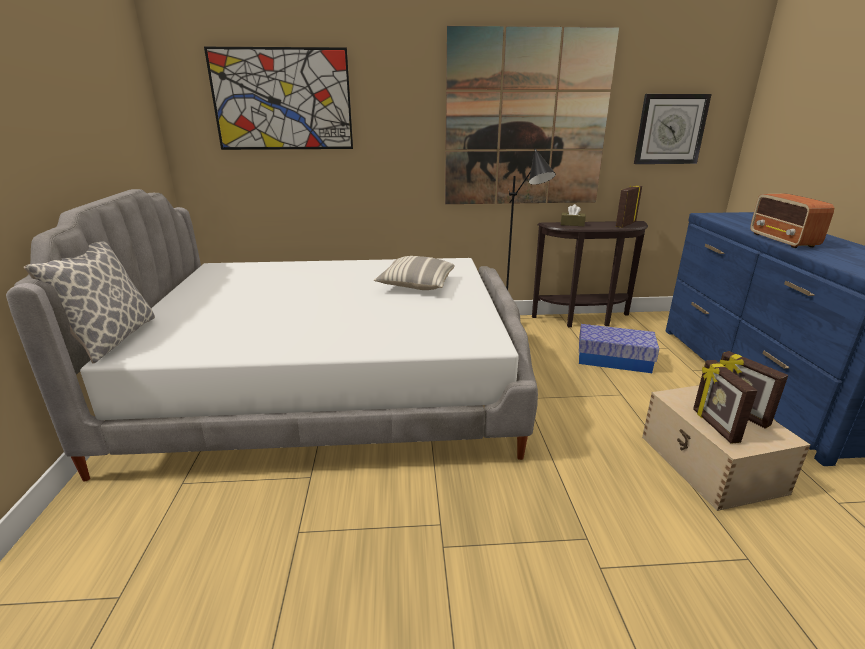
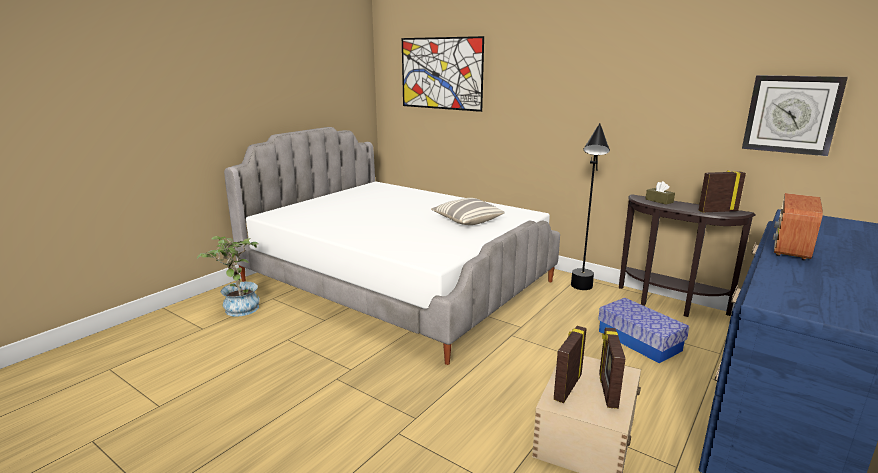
camera: 40 degrees right, 5 degrees down
pillow [23,241,155,363] -> none
picture [445,26,619,204] -> none
none -> potted plant [197,236,260,317]

